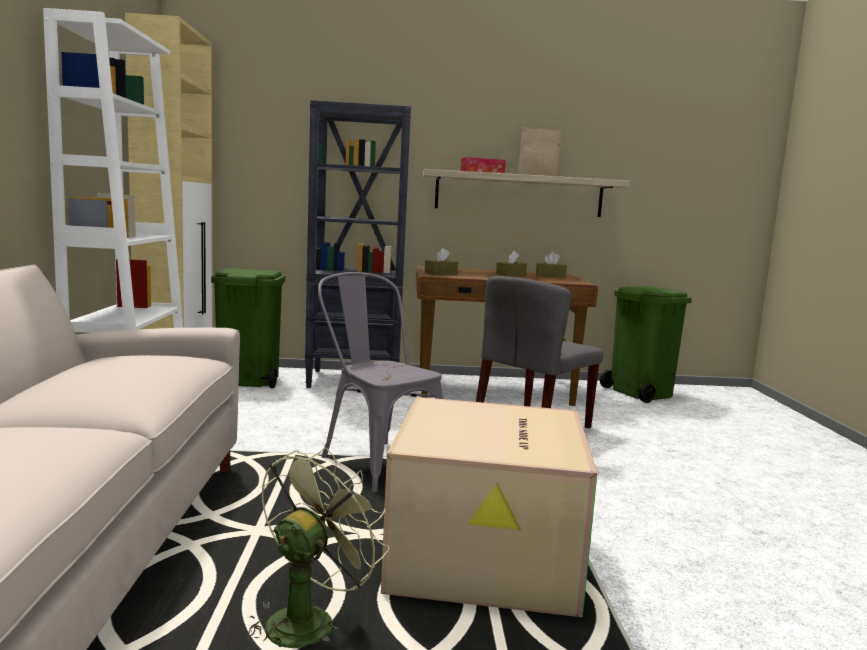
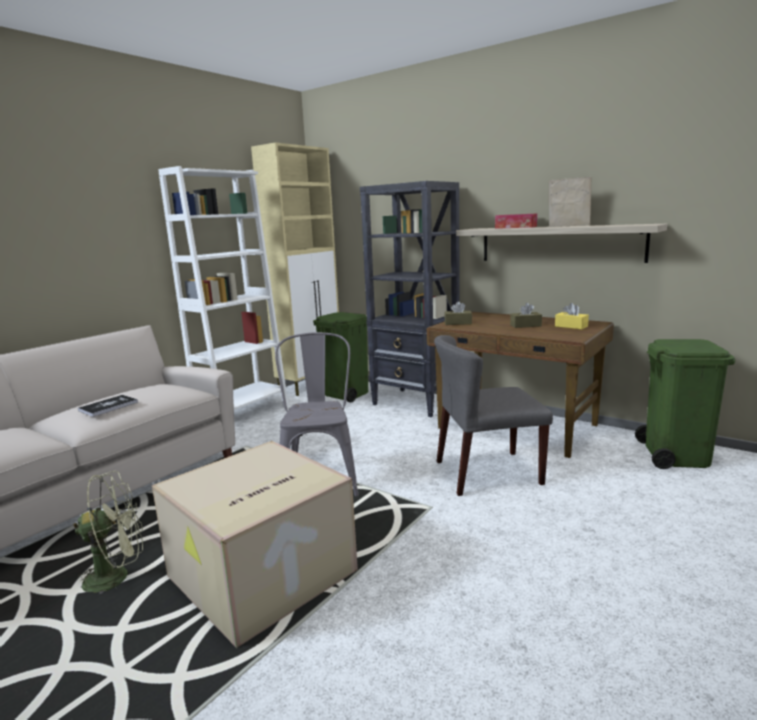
camera: 40 degrees right, 5 degrees up
brown tissue box [536,252,567,278] -> yellow tissue box [555,303,589,329]
none -> book [78,395,138,417]

